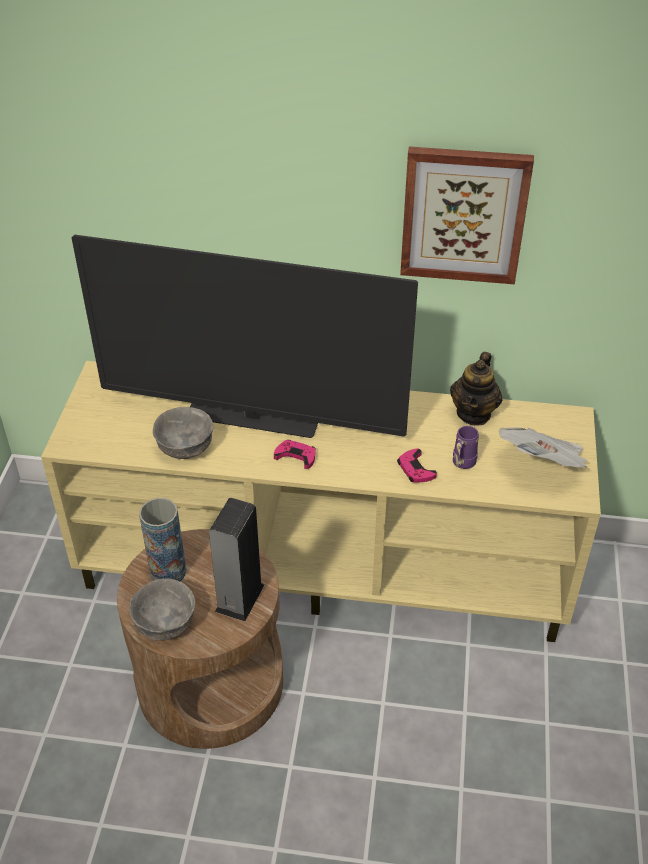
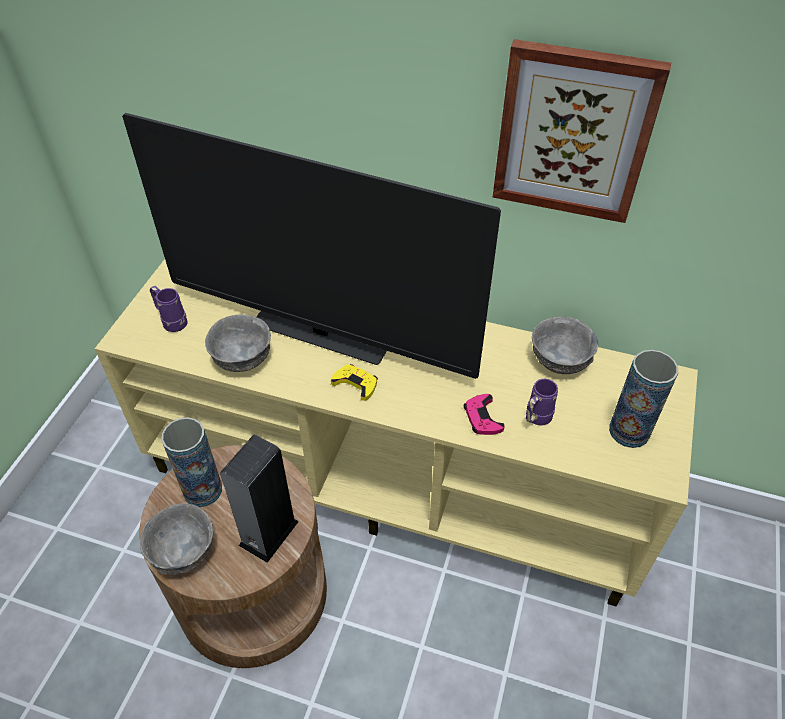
camera: 10 degrees right, 5 degrees up
pink game controller [274,440,316,469] -> yellow game controller [331,364,378,401]
teapot [450,352,502,426] -> grey bowl [532,316,598,374]
newspaper [499,427,587,468] -> vase [609,350,678,448]
none -> purple mug [150,286,187,332]

